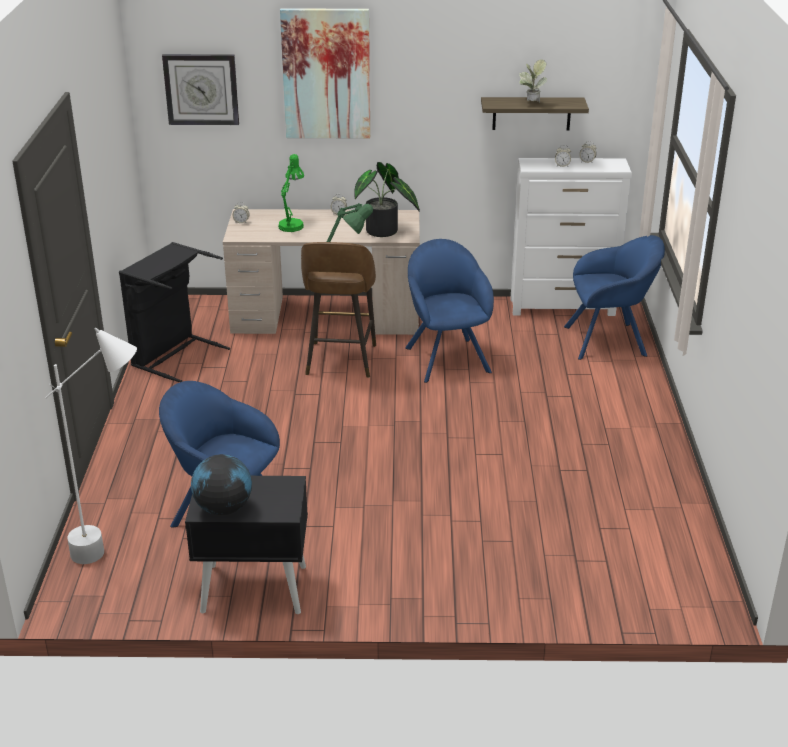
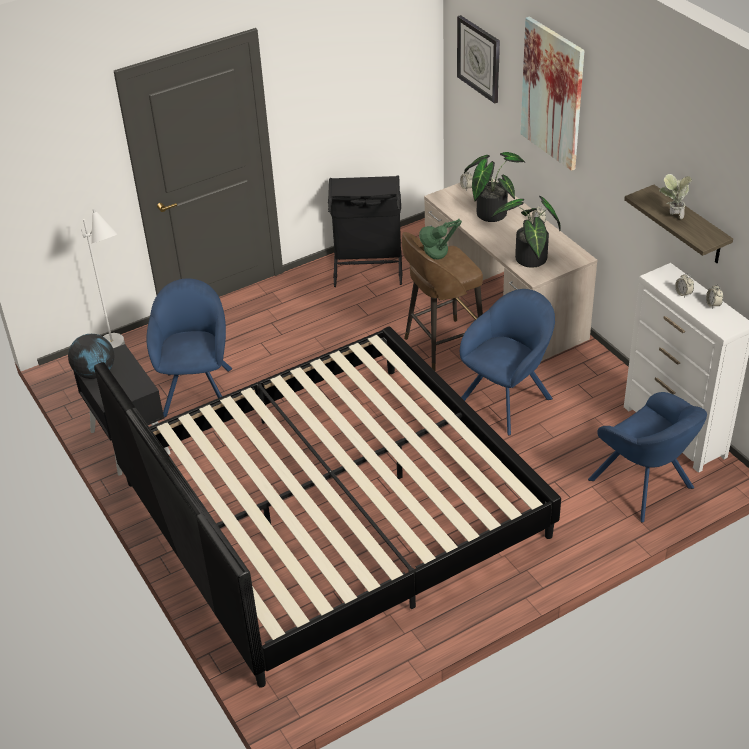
camera: 60 degrees right, 10 degrees up
green table lamp [278,154,304,232] -> potted plant [464,152,525,222]
none -> bed [94,326,561,688]

